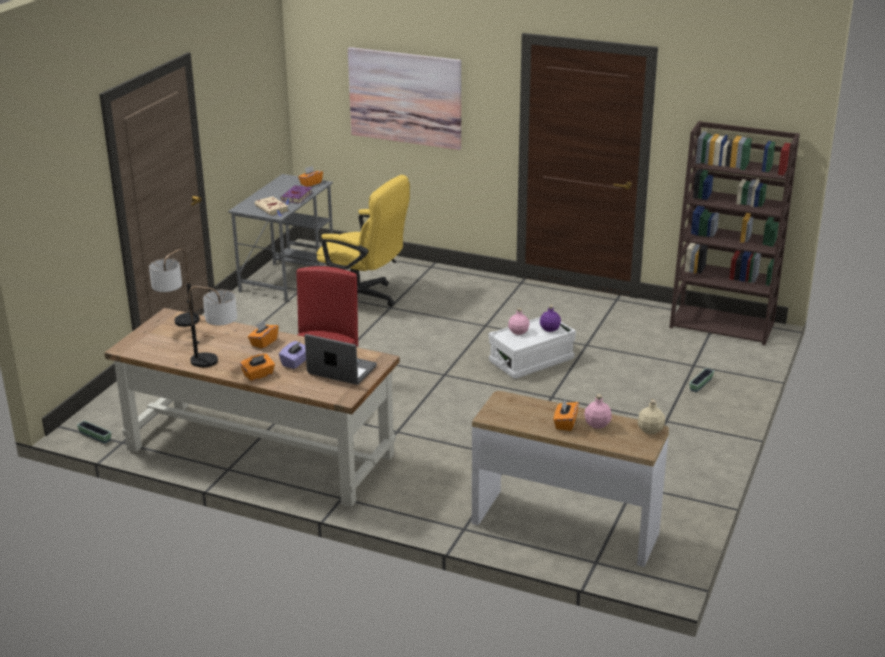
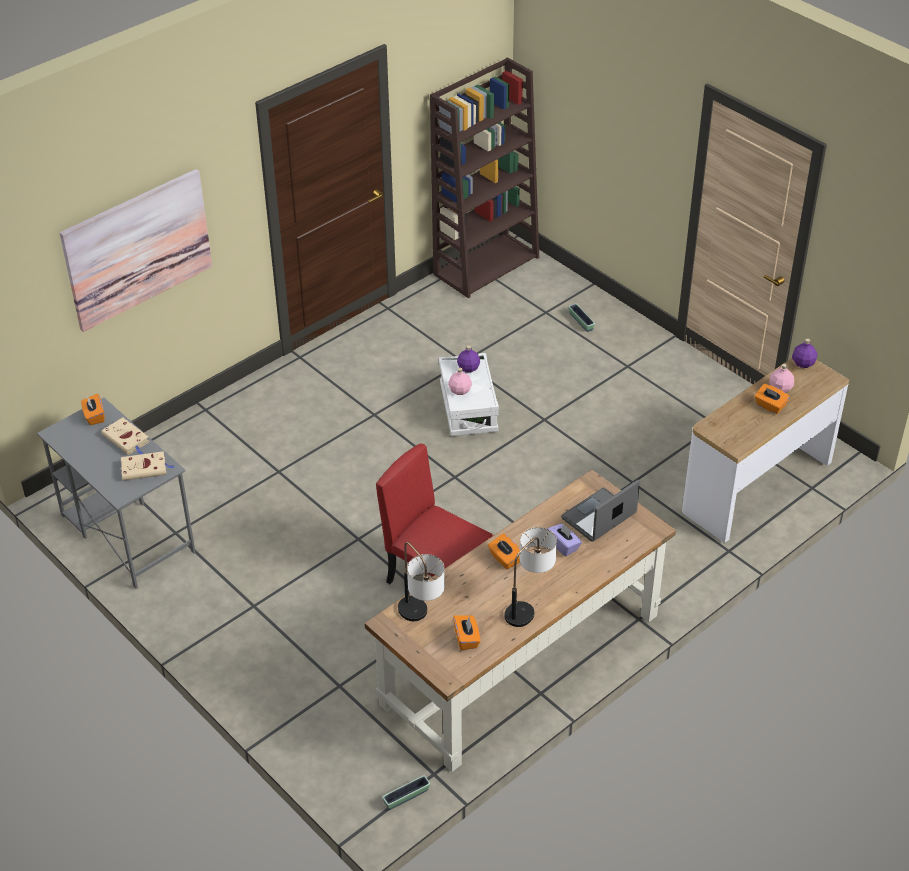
camera: 65 degrees left, 15 degrees up
orange tissue box [240,354,275,381] -> orange tissue box moved to [453,615,480,650]
purple book [280,185,312,205] -> beige book [101,417,150,455]
yellow office chair [316,175,410,307] -> none
beige bottle [638,400,665,434] -> purple bottle [792,339,817,368]

